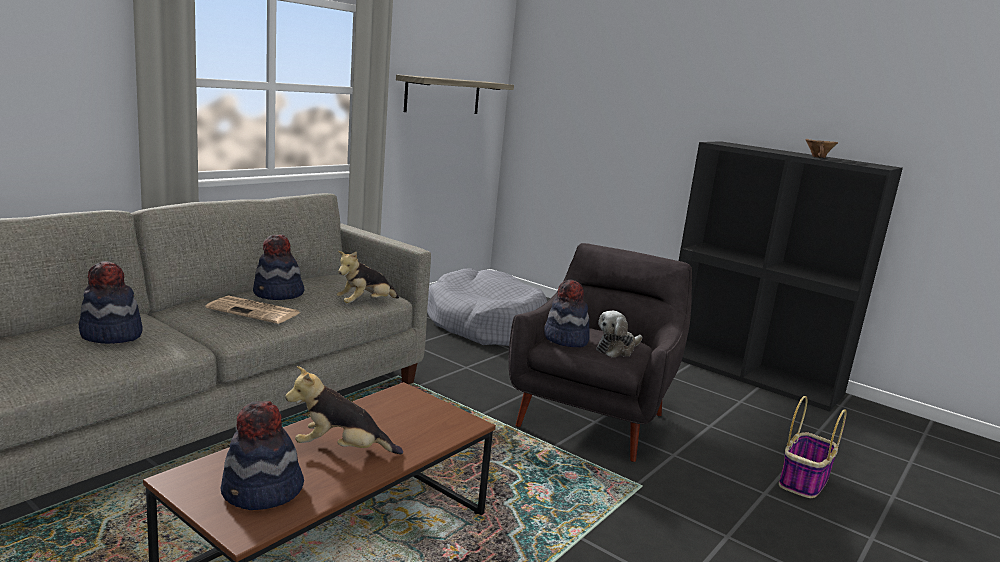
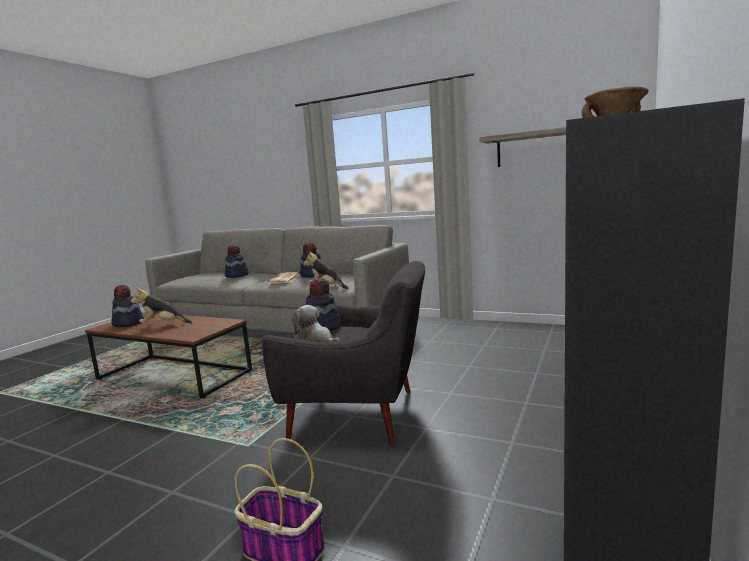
camera: 80 degrees right, 5 degrees down
plush toy [285,366,403,454] -> plush toy turned 75 degrees counterclockwise [131,287,192,323]
grey dog bed [427,268,547,346] -> none

